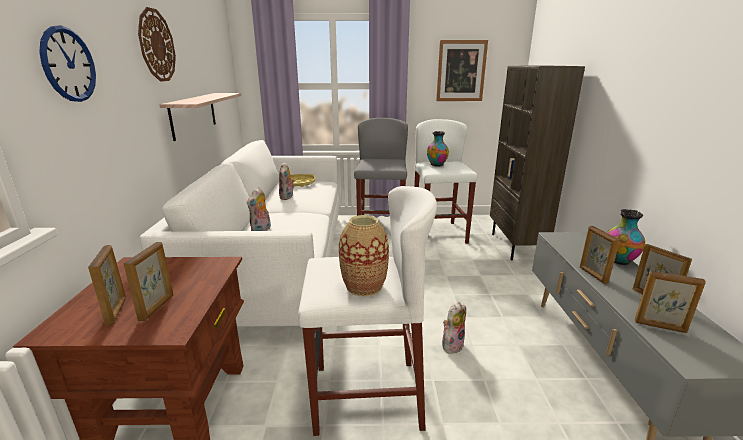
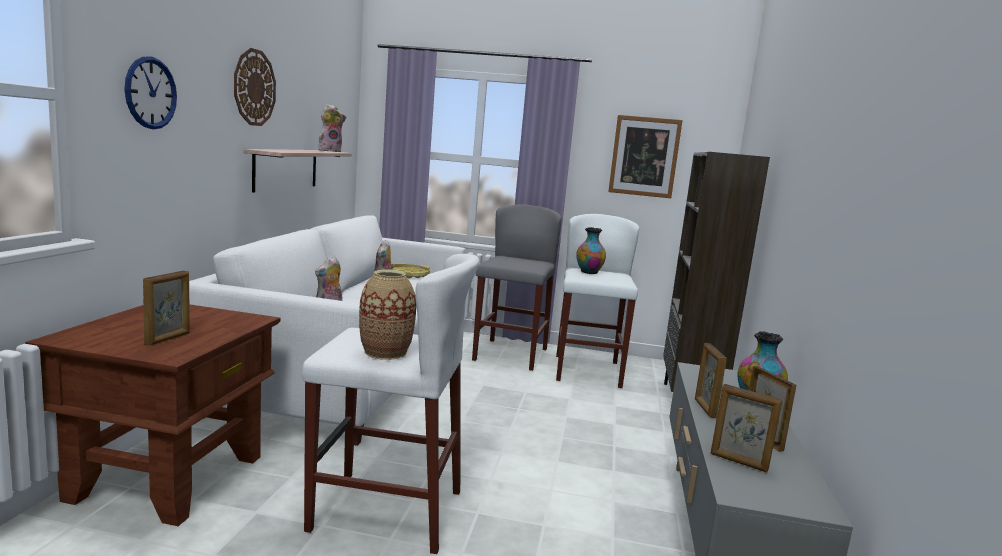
camera: 10 degrees right, 10 degrees down
picture frame [88,245,126,326] -> none
plush toy [442,302,466,354] -> plush toy moved to [318,104,346,152]

